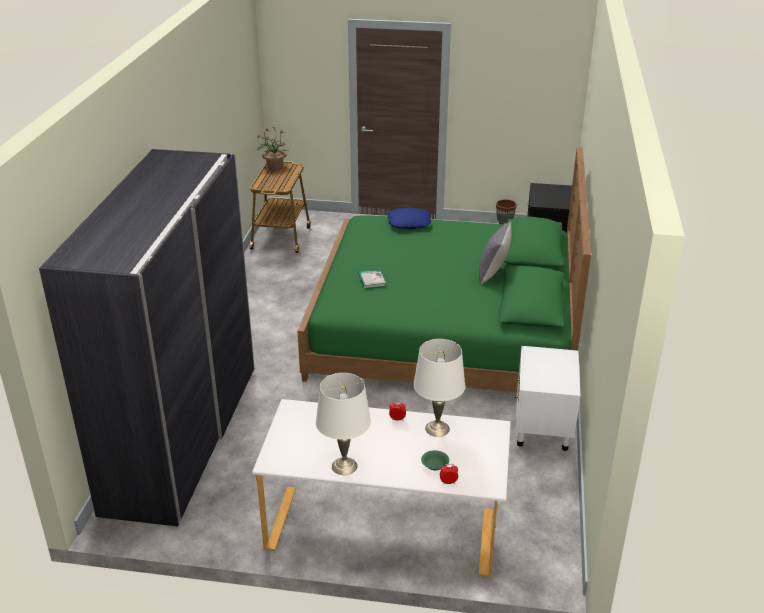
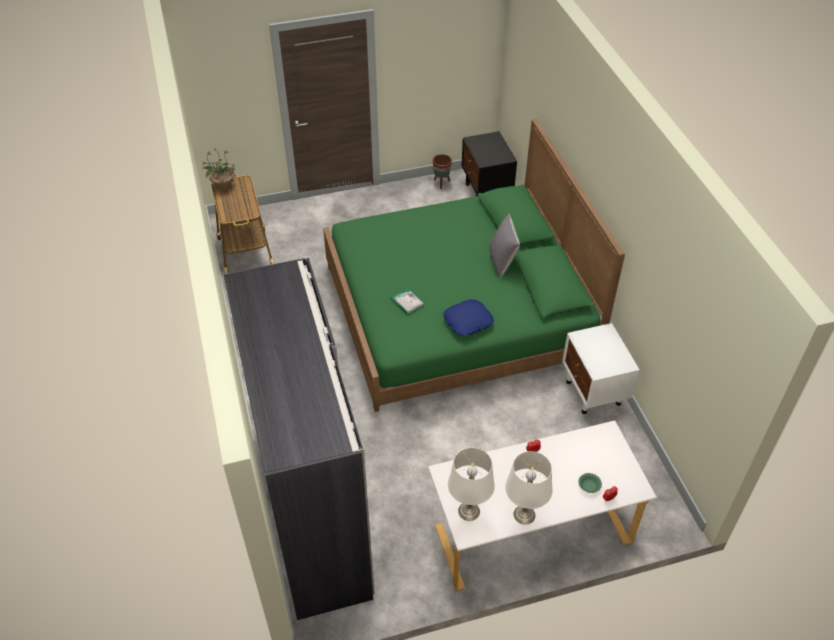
camera: 25 degrees left, 15 degrees up
blue pillow [388,207,431,229] -> blue pillow moved to [443,299,494,336]
white table lamp [413,339,465,437] -> white table lamp moved to [448,448,495,521]

